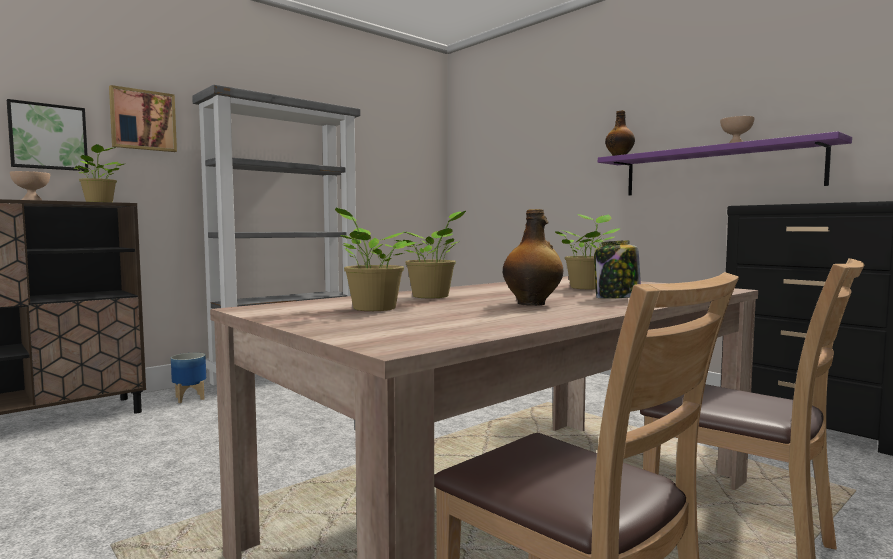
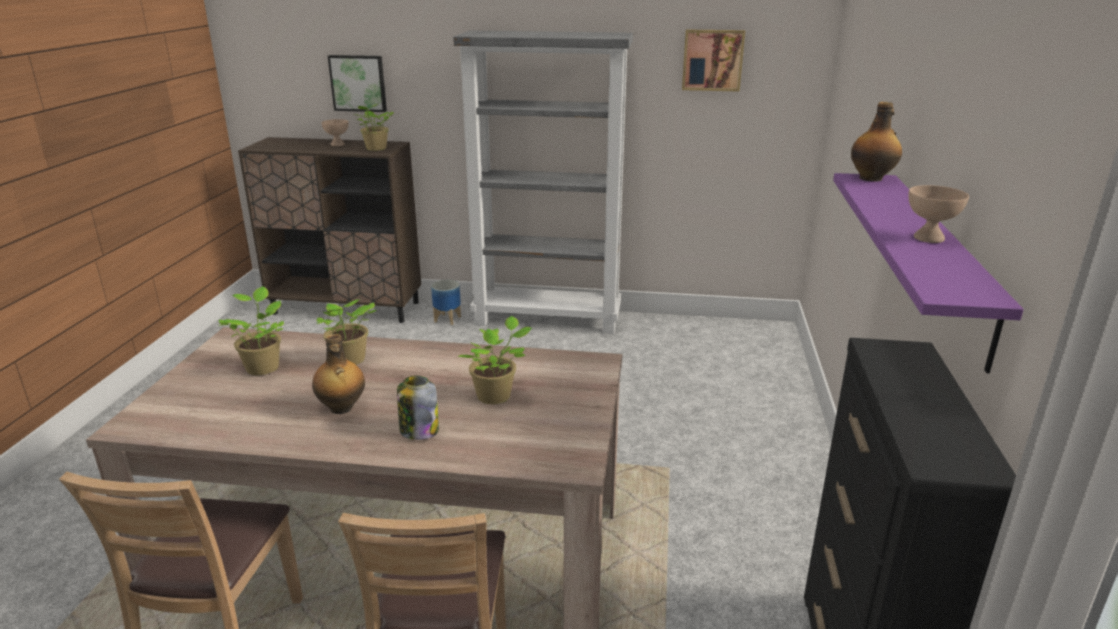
camera: 50 degrees right, 20 degrees up
picture [109,85,177,152] -> picture moved to [682,30,745,92]

